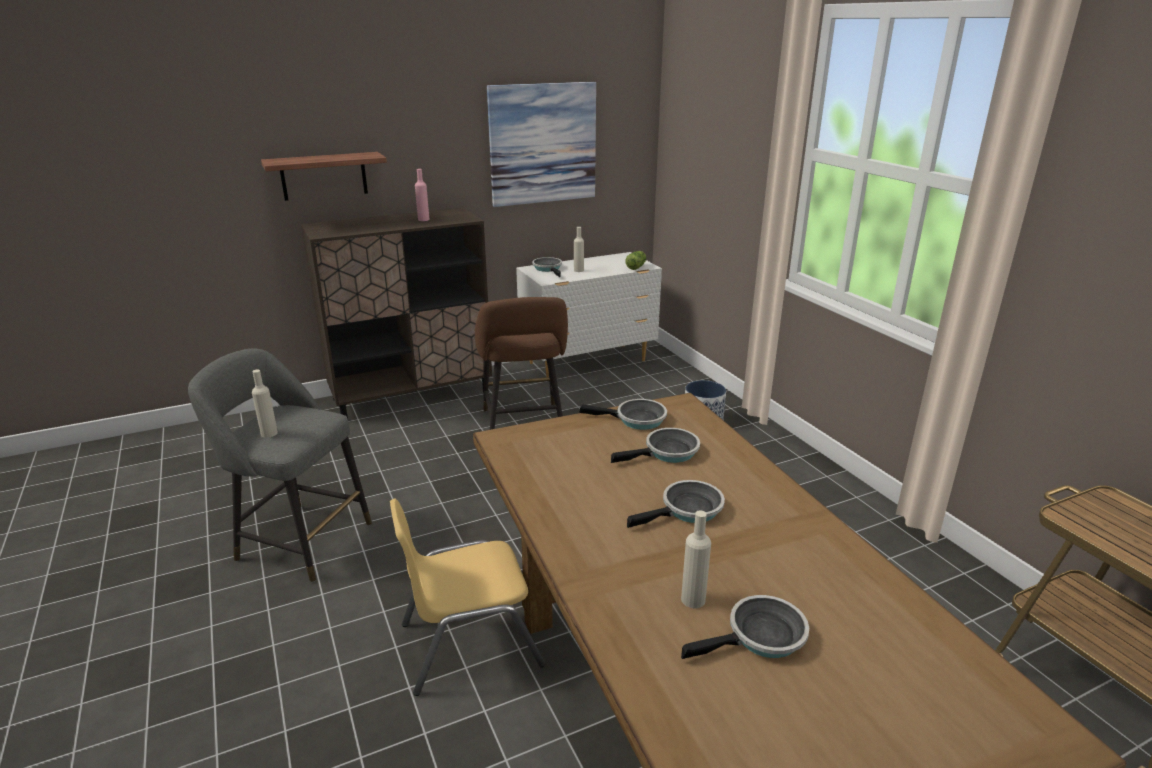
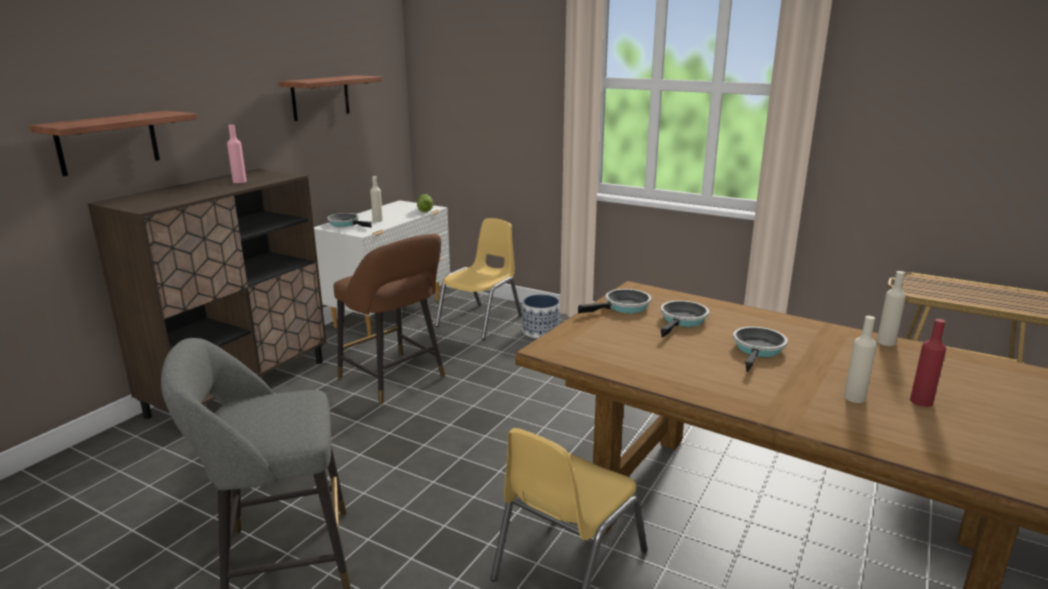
camera: 35 degrees left, 5 degrees down
beige bottle [252,369,278,438] -> beige bottle moved to [877,271,906,346]
picture [487,82,596,207] -> shelf [279,75,382,121]
frying pan [681,595,809,659] -> red bottle [910,319,946,407]
none -> yellow chair [435,218,522,340]

